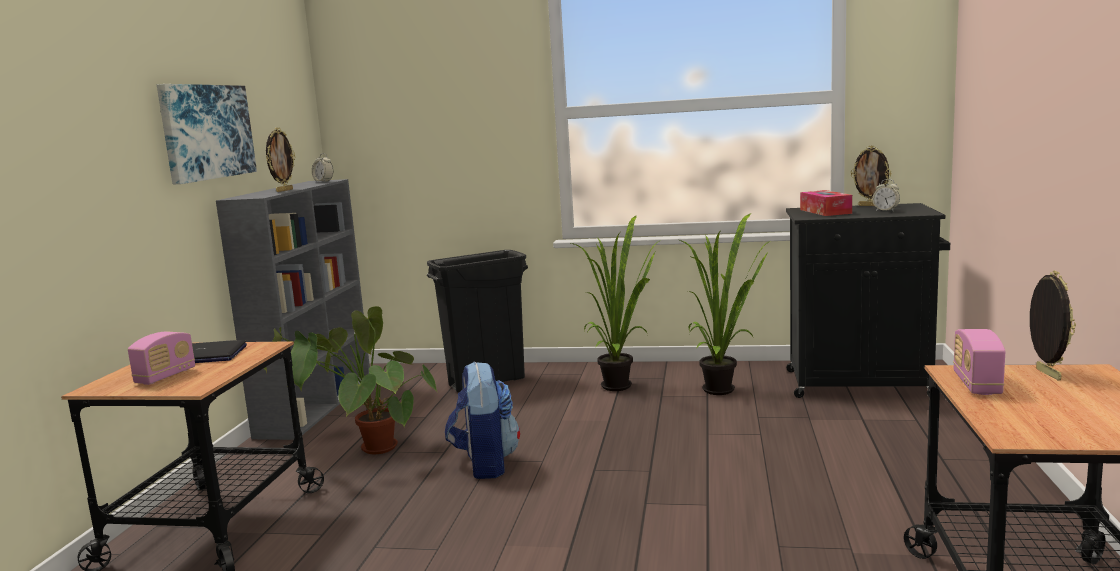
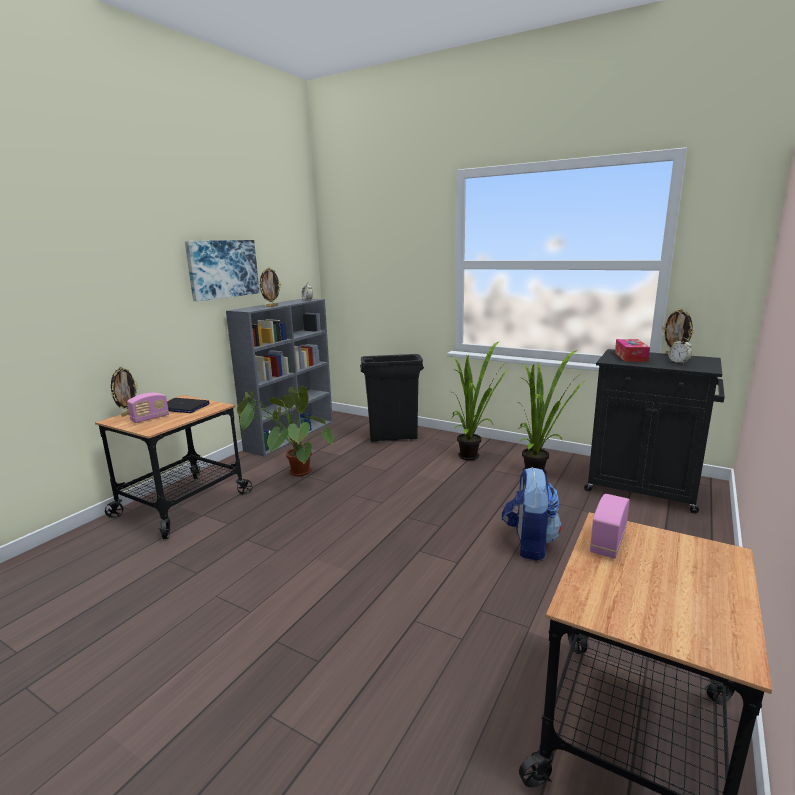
camera: 20 degrees right, 5 degrees up
backpack [445,361,520,479] -> backpack moved to [502,467,561,561]
picture frame [1030,270,1076,380] -> picture frame moved to [111,367,138,417]

